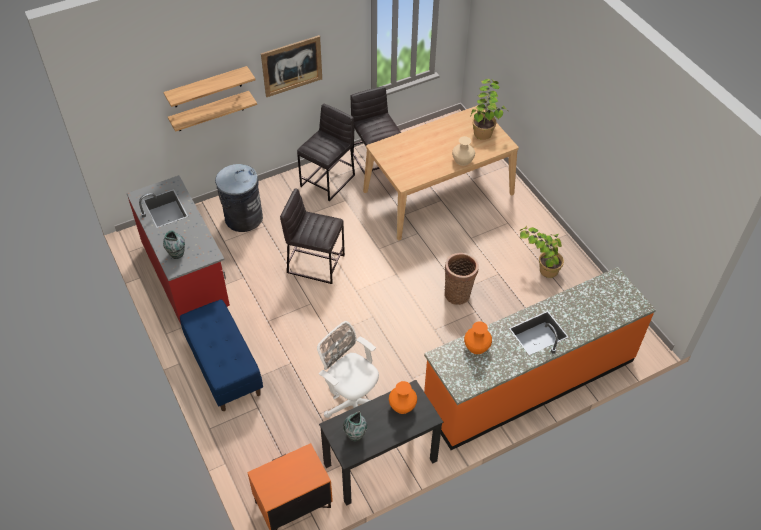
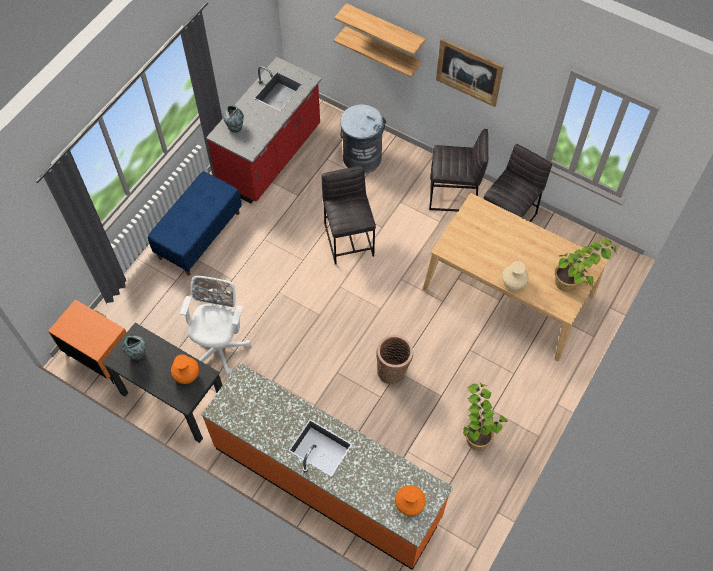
camera: 60 degrees right, 10 degrees up
orange vase [464,322,492,354] -> orange vase moved to [395,485,426,516]

